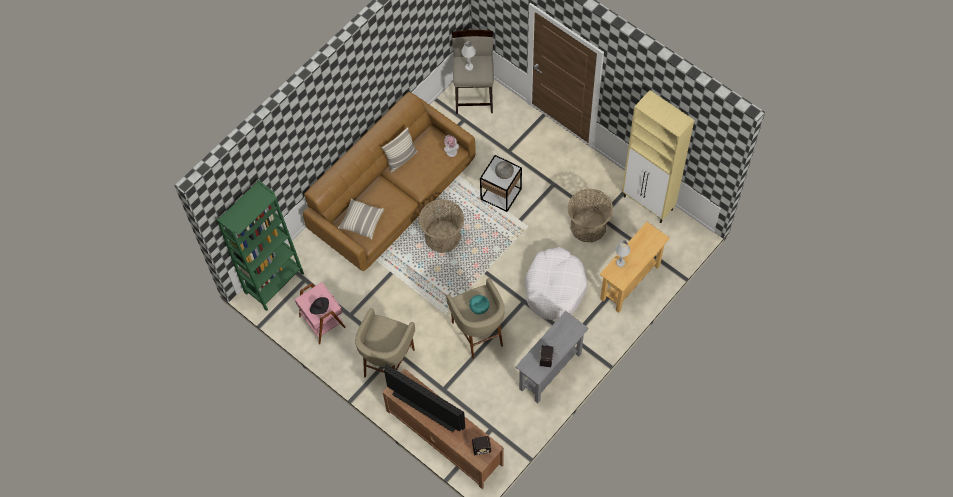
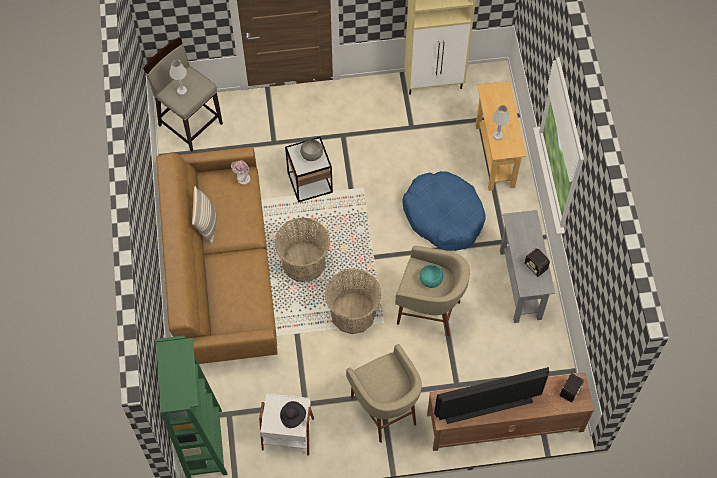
camera: 50 degrees left, 0 degrees up
pink side table [295,282,346,345] -> white side table [259,393,314,456]
pillow [338,199,384,240] -> none
white dog bed [525,247,588,320] -> blue dog bed [403,171,486,251]
basket [568,189,613,242] -> basket moved to [325,269,381,334]

